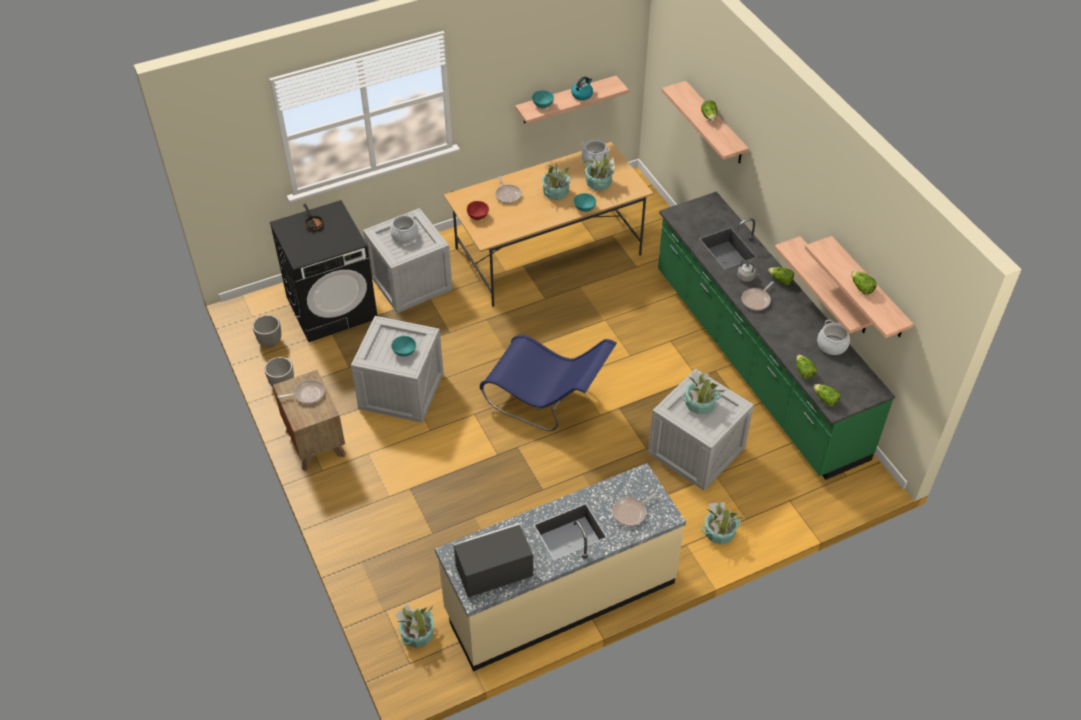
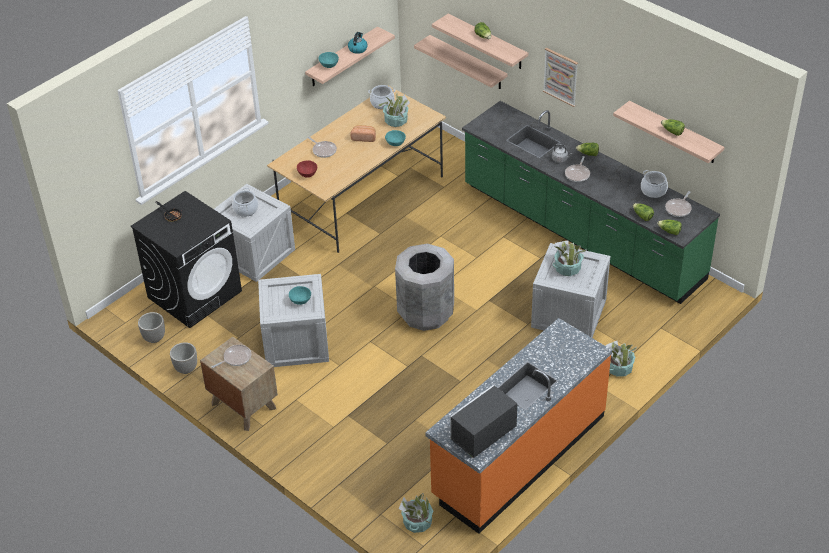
camera: 20 degrees left, 5 degrees down
beige counter [435,463,686,671] -> orange counter [425,318,612,534]
blue chair [480,335,617,431] -> grey trash can [395,244,454,331]
potted plant [542,164,572,200] -> bread [350,126,376,142]
frying pan [612,493,657,526] -> frying pan moved to [665,191,692,217]
shelf [774,236,873,334] -> shelf moved to [414,35,508,89]
none -> picture [543,48,578,107]

